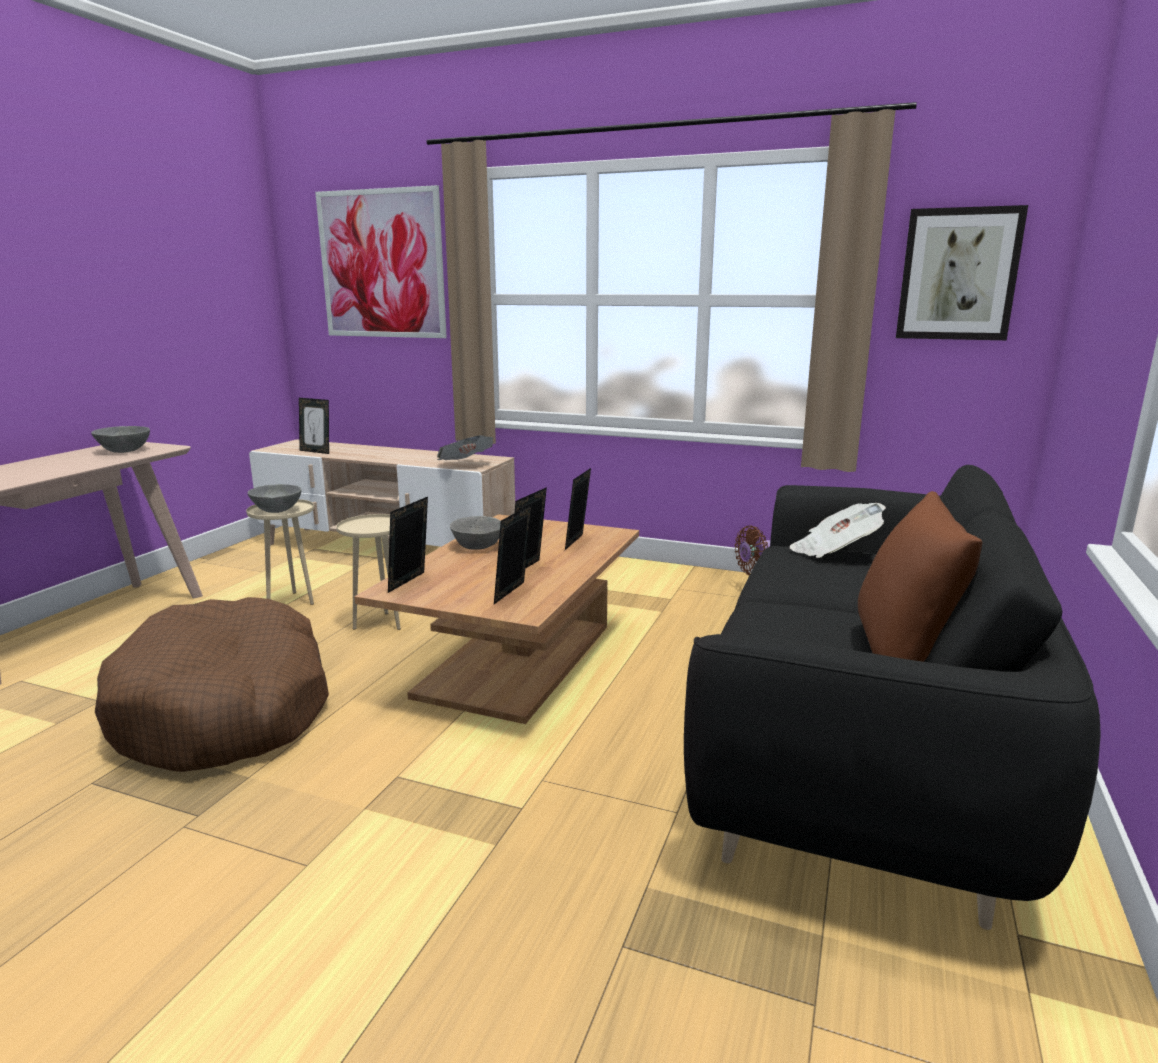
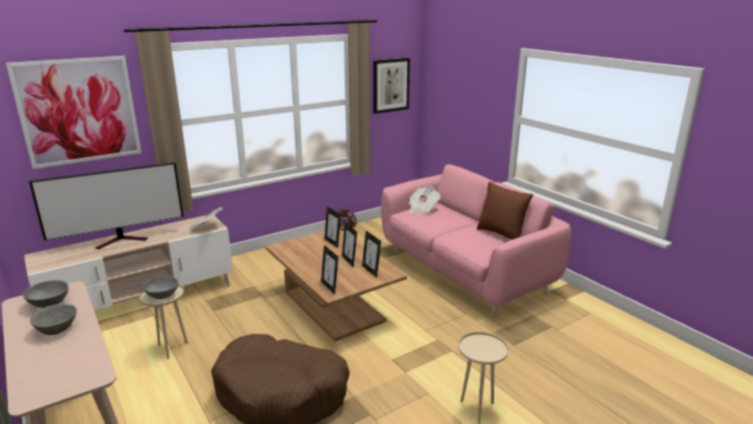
camera: 55 degrees left, 5 degrees up
picture frame [299,398,329,454] -> none
beige side table [336,514,401,630] -> beige side table moved to [458,332,508,423]
grey bowl [450,516,501,550] -> grey bowl moved to [30,304,77,335]
black sofa [684,465,1100,930] -> pink sofa [381,165,571,316]
none -> television [29,162,184,249]

